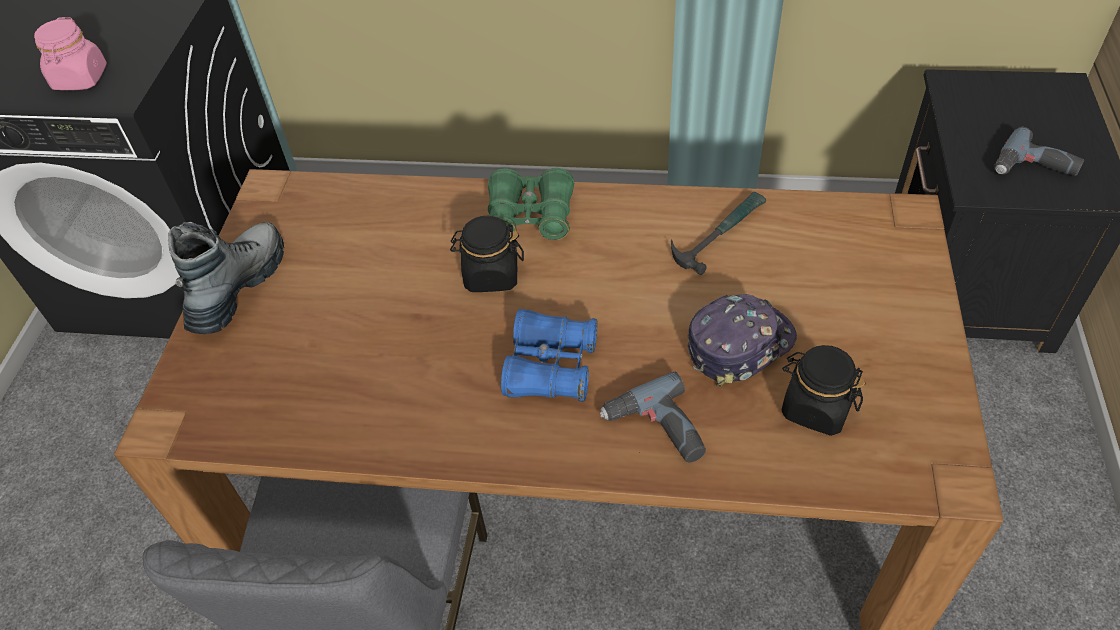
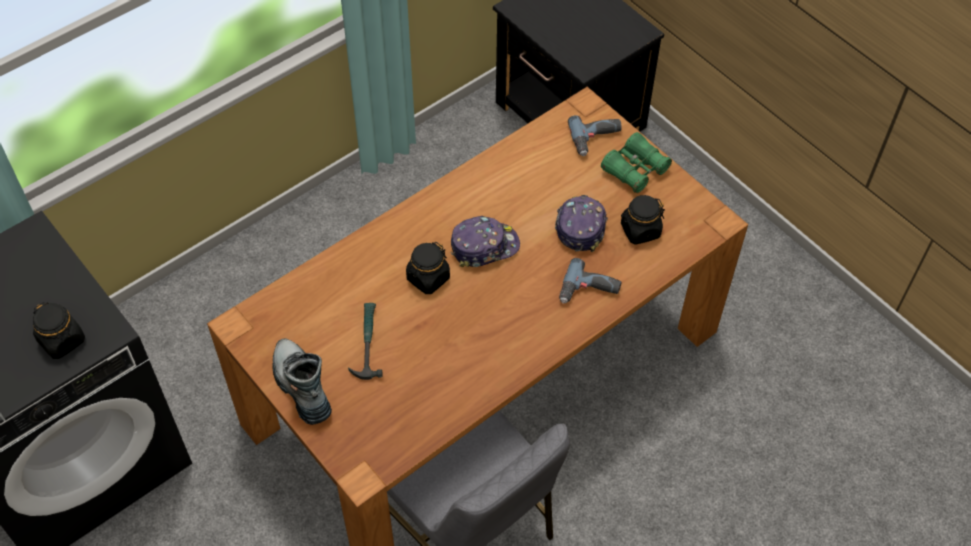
camera: 50 degrees left, 5 degrees up
pink jar [34,17,107,90] -> black jar [33,302,85,359]
green binoculars [488,168,574,240] -> green binoculars moved to [601,132,672,193]
blue binoculars [501,309,598,402] -> none
hammer [671,192,766,275] -> hammer moved to [348,303,383,380]
power drill [994,127,1084,176] -> power drill moved to [568,115,622,156]
none -> cap [451,216,520,267]

